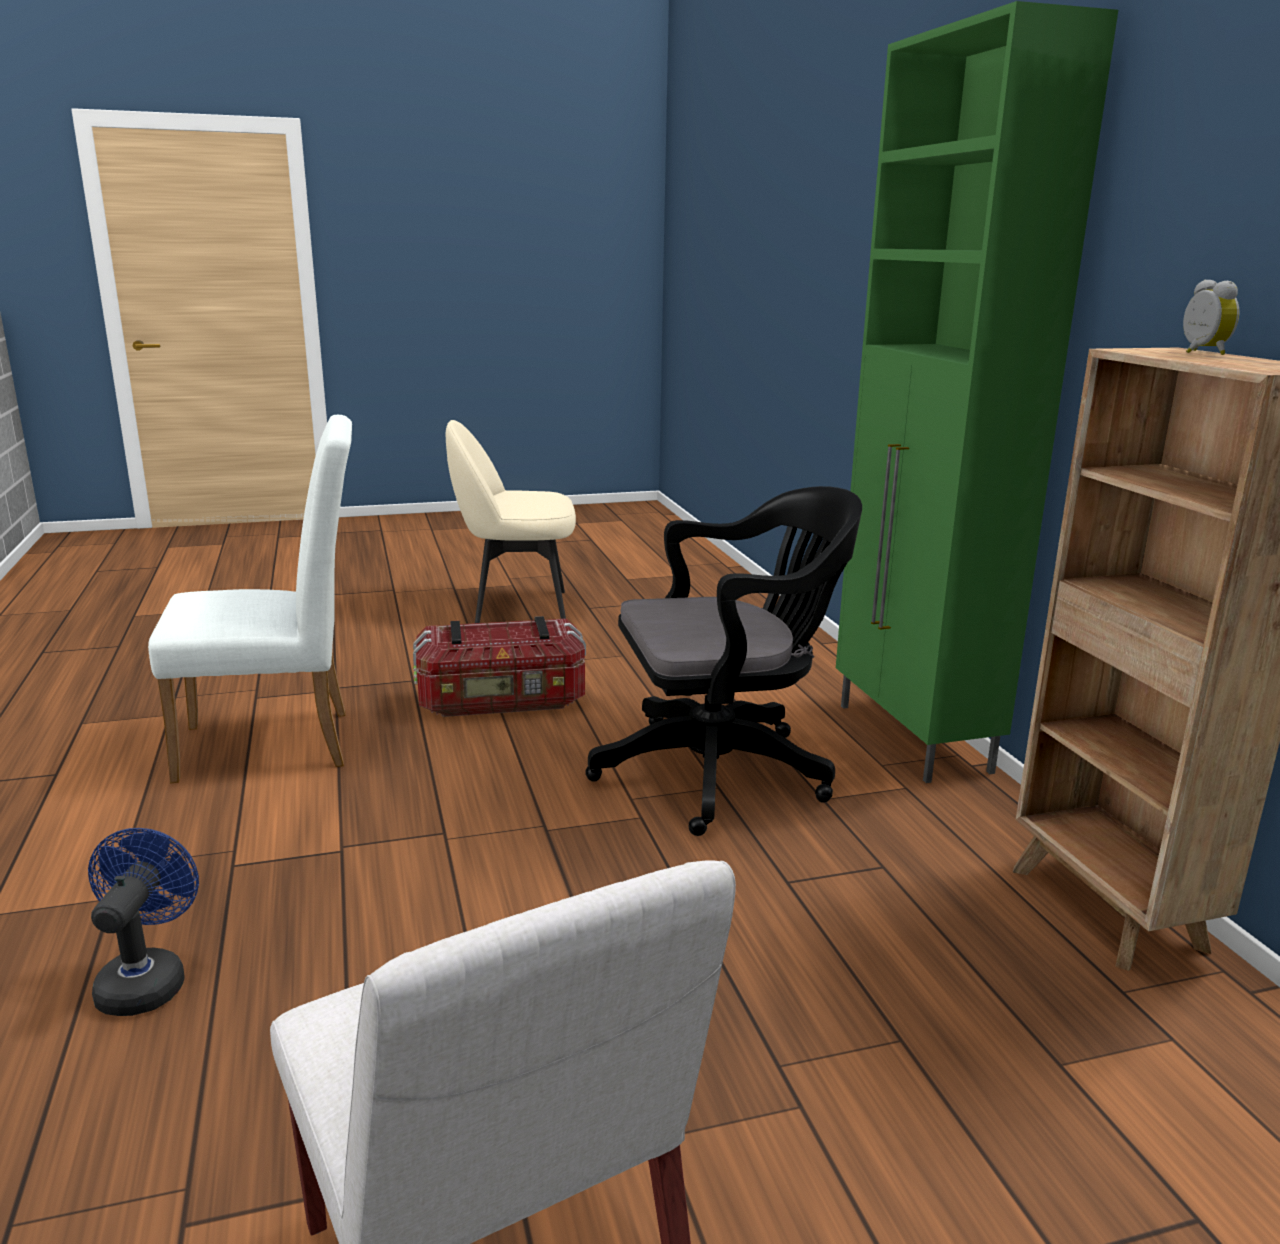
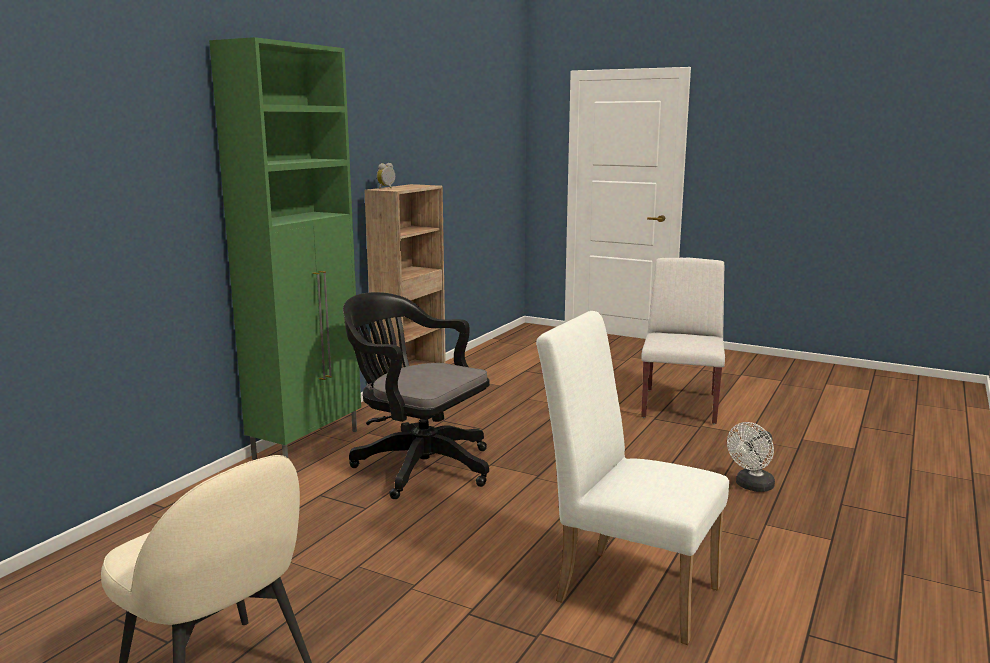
camera: 135 degrees left, 5 degrees down
blue fan [88,828,199,1016] -> white fan [727,422,775,492]
storage box [413,616,586,717] -> none

